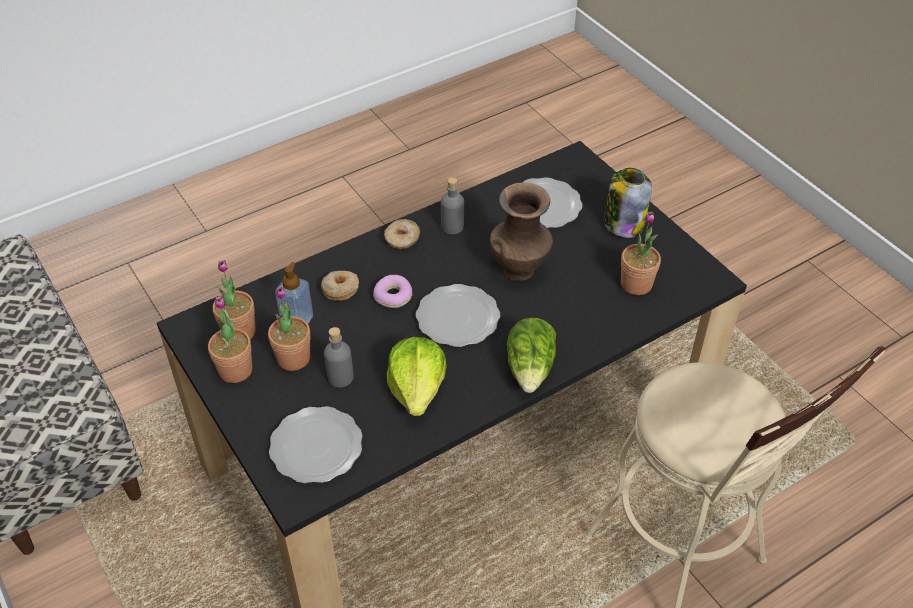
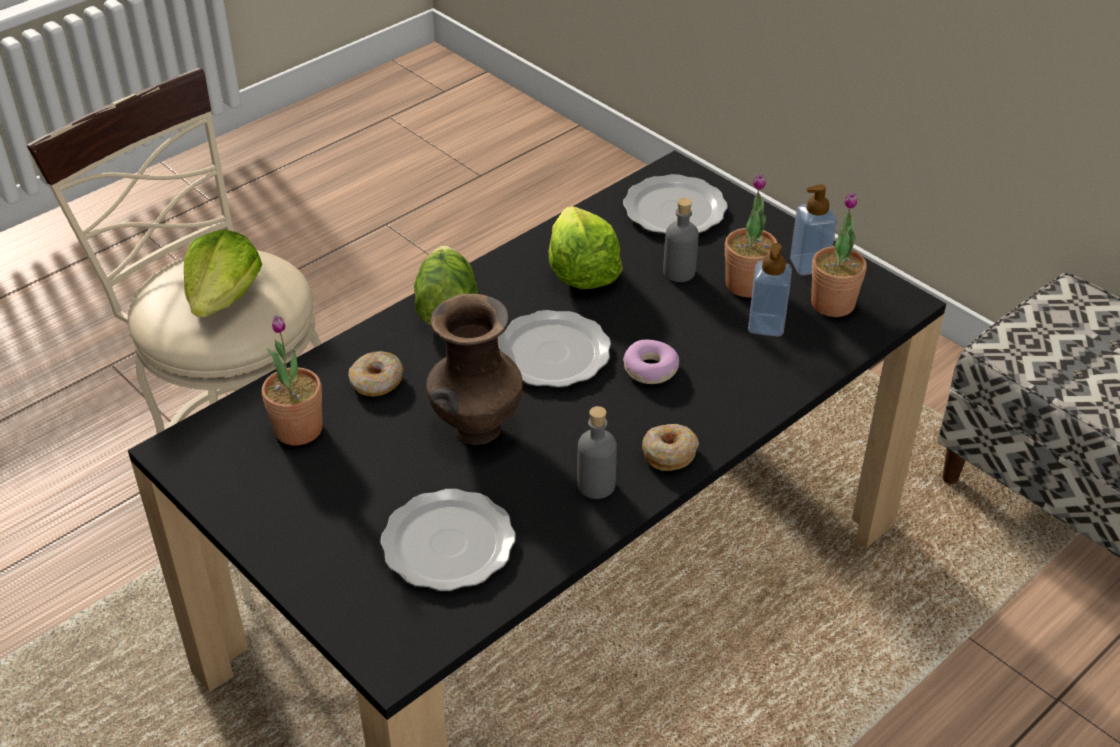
camera: 170 degrees right, 5 degrees down
potted plant [208,297,252,383] -> soap dispenser [790,184,837,275]
donut [321,271,359,301] -> donut moved to [348,351,404,397]
jar [604,168,652,238] -> none
none -> lettuce [184,229,262,317]

